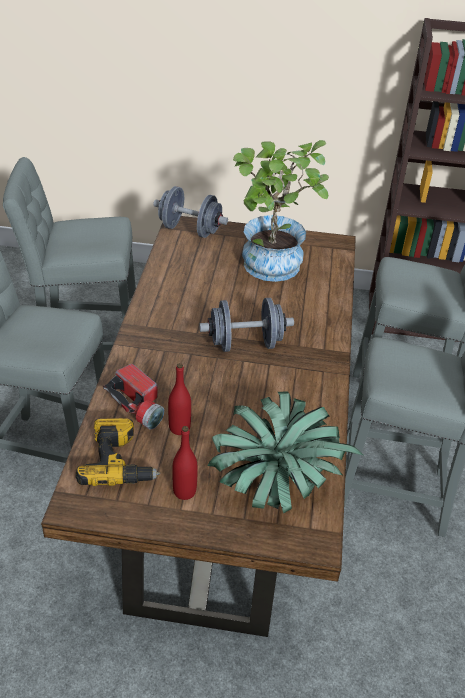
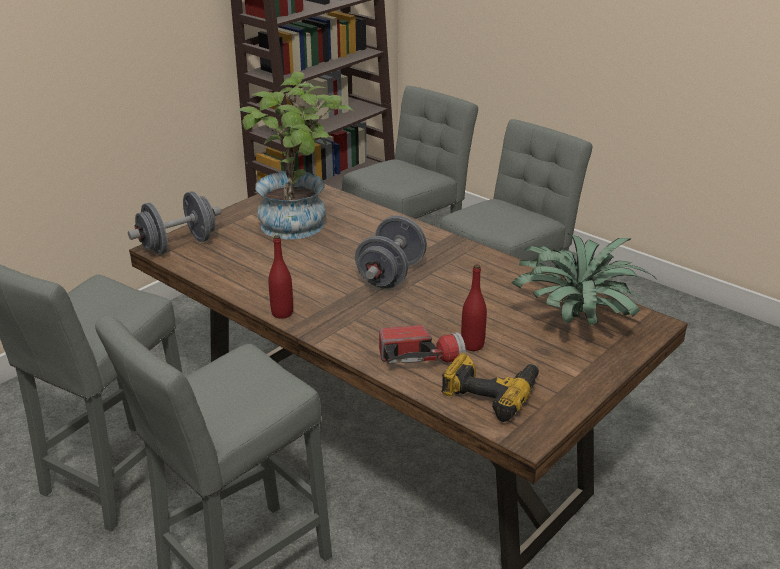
camera: 55 degrees left, 10 degrees down
red bottle [172,426,198,500] -> red bottle moved to [269,235,293,319]

